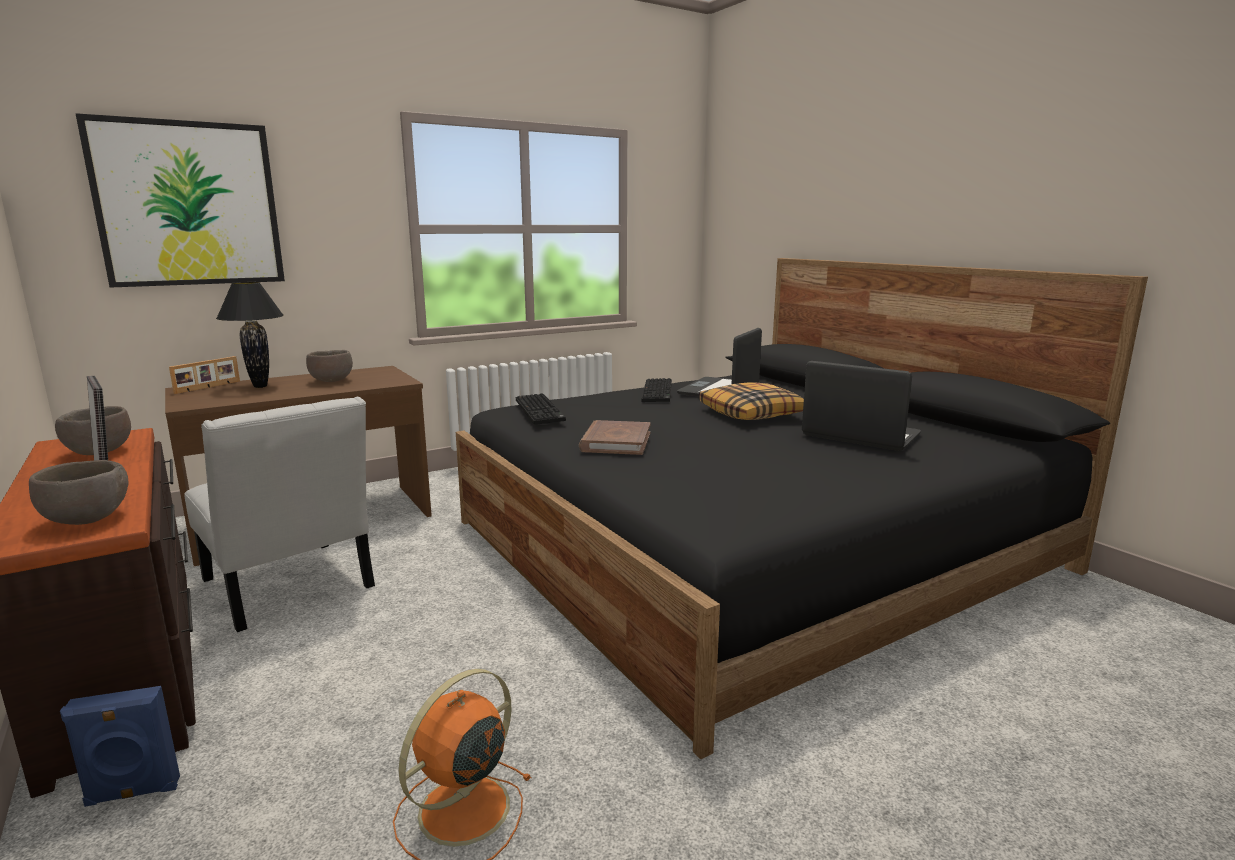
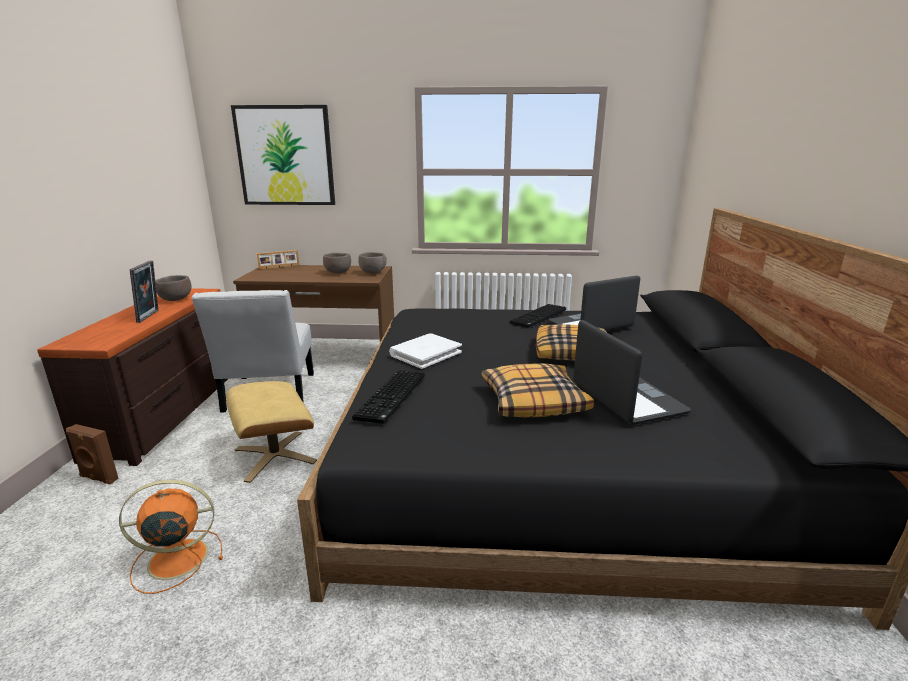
camera: 35 degrees right, 5 degrees up
brown bowl [29,460,129,525] -> brown bowl moved to [358,252,387,274]
blue speaker [60,686,180,807] -> brown speaker [66,424,119,485]
black table lamp [216,282,284,388] -> none
keyboard [516,393,566,425] -> keyboard moved to [352,370,425,424]
brown book [579,420,651,455] -> white book [389,333,462,369]
none -> beige ottoman [226,381,317,483]
none -> pillow [481,363,594,417]

